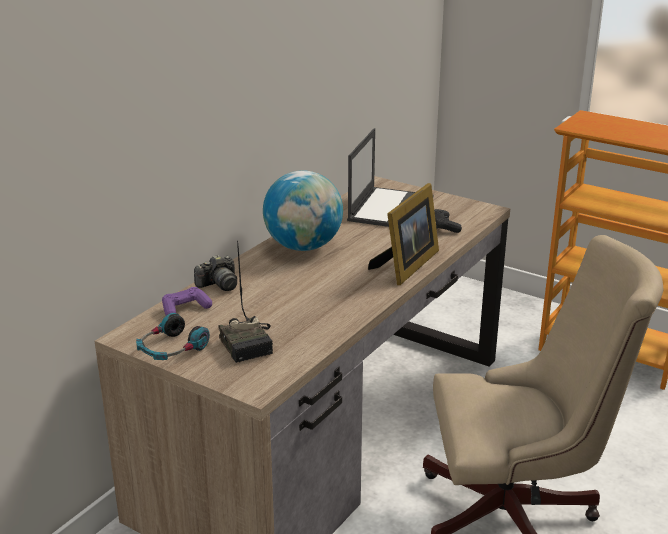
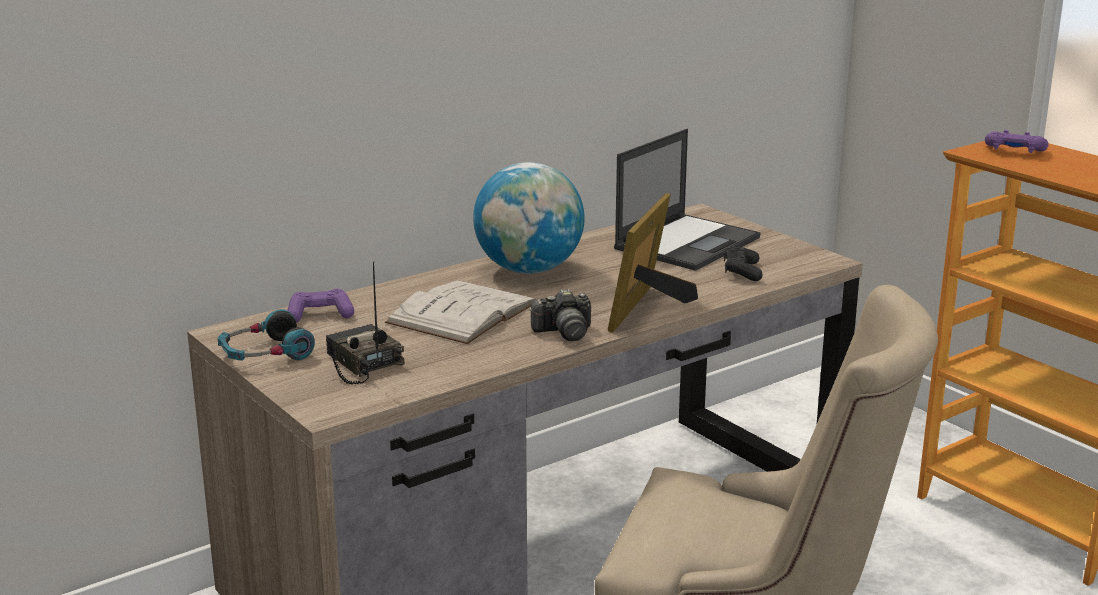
camera: 20 degrees right, 5 degrees down
camera [194,255,237,291] -> camera moved to [530,289,591,341]
radio [218,241,273,363] -> radio turned 150 degrees clockwise [326,262,405,385]
picture frame [368,183,439,285] -> picture frame turned 150 degrees clockwise [608,193,698,333]
none -> white book [385,280,536,344]
none -> purple game controller [985,130,1049,153]

